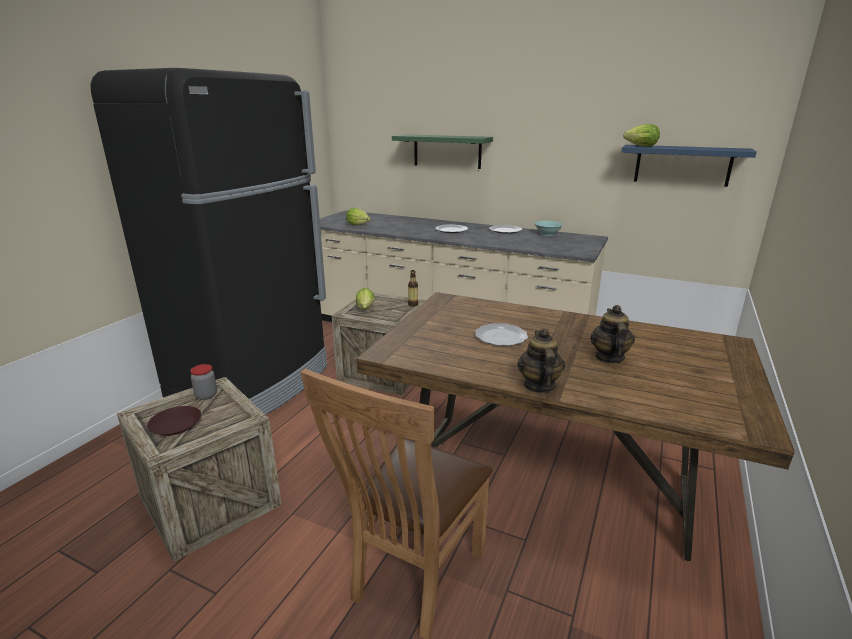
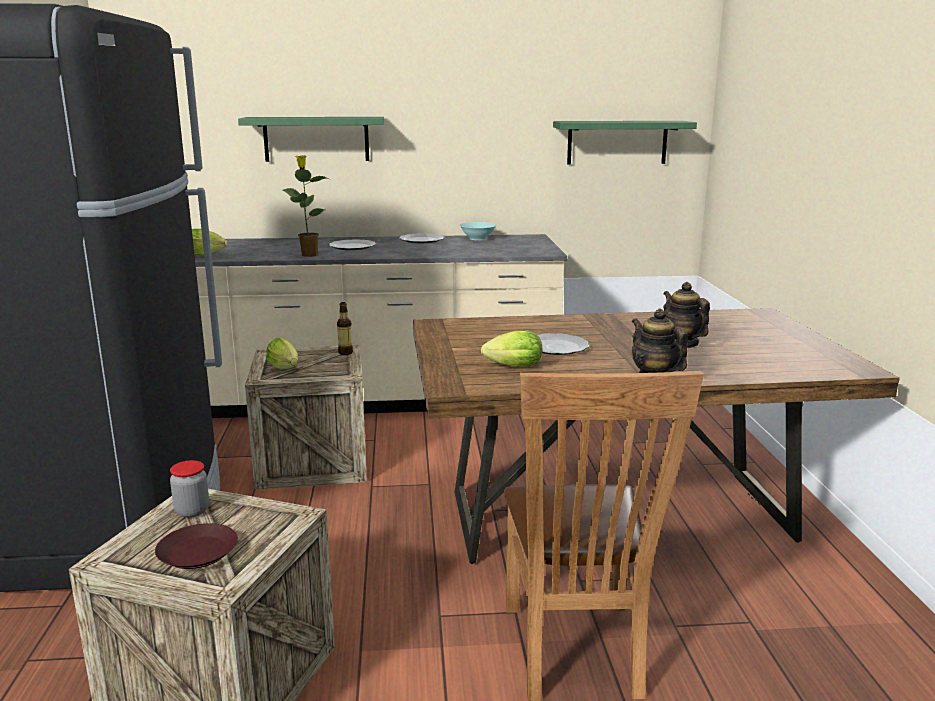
camera: 30 degrees left, 5 degrees down
blue shelf [621,145,757,187] -> green shelf [553,121,697,164]
lettuce [623,124,660,147] -> lettuce moved to [481,330,542,367]
none -> potted plant [283,155,329,257]

